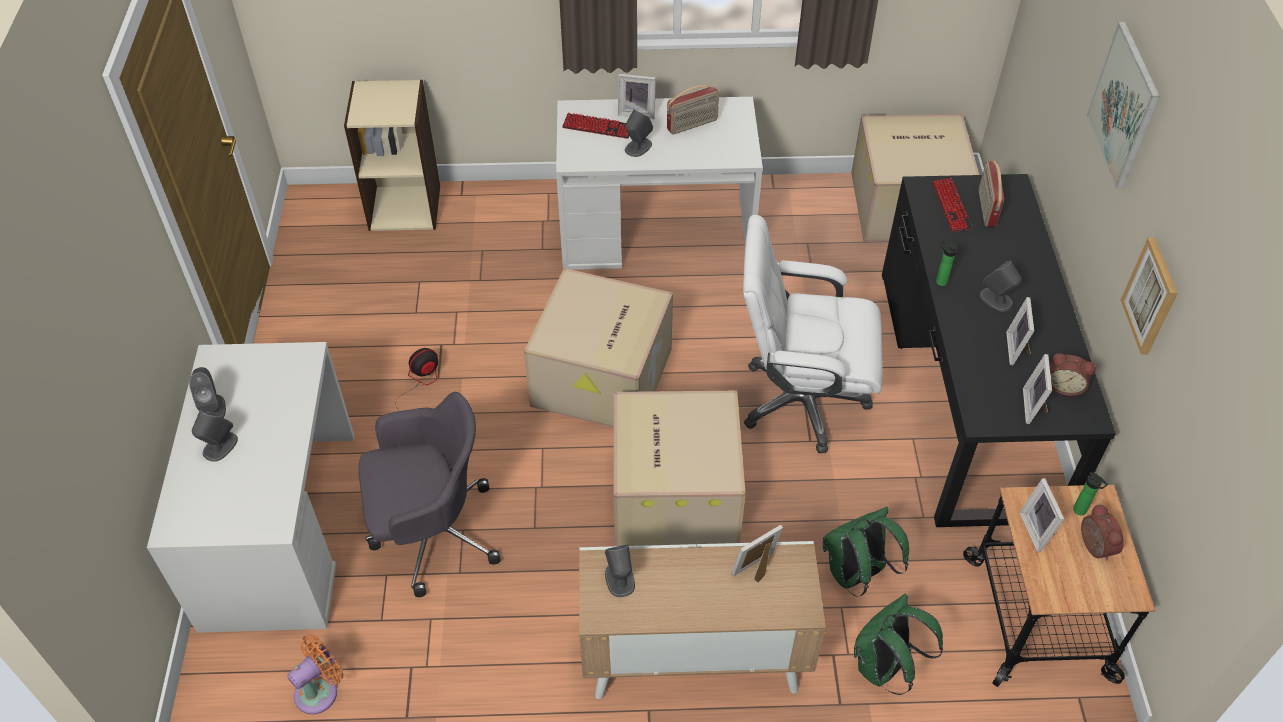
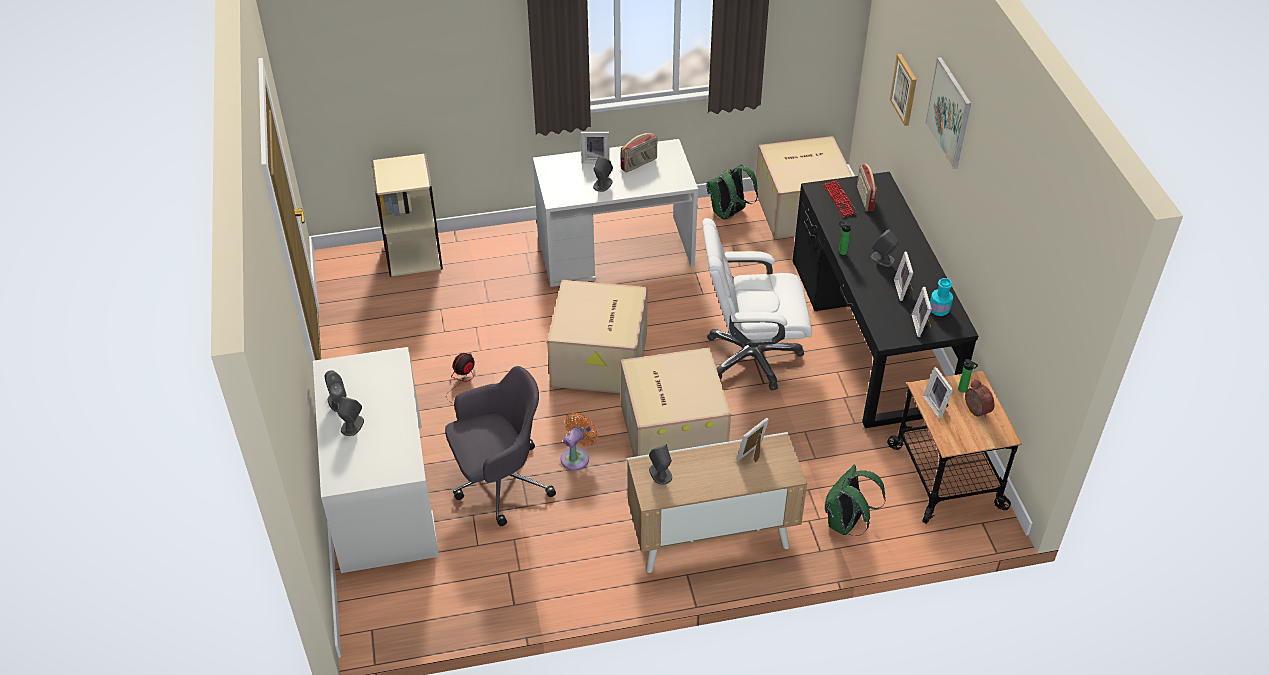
camera: 10 degrees left, 5 degrees down
orange fan [287,634,343,714] -> orange fan moved to [561,413,599,471]
keyboard [562,113,629,139] -> none
green backpack [823,507,909,597] -> green backpack moved to [706,164,758,220]
alarm clock [1050,353,1096,396] -> turquoise bottle [930,278,953,316]
picture [1121,238,1178,355] -> picture moved to [890,54,917,126]

